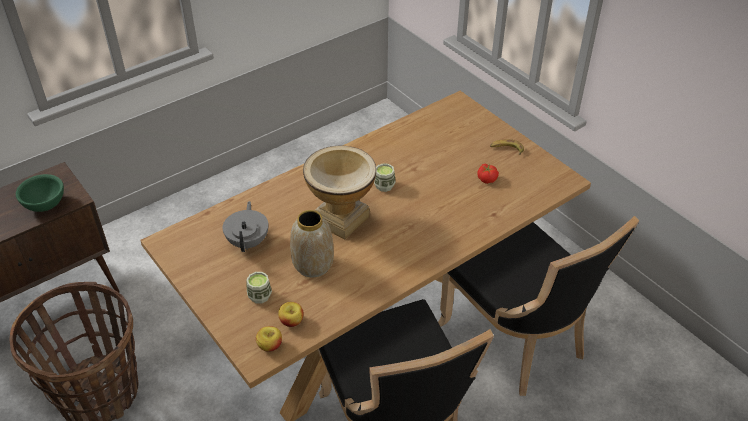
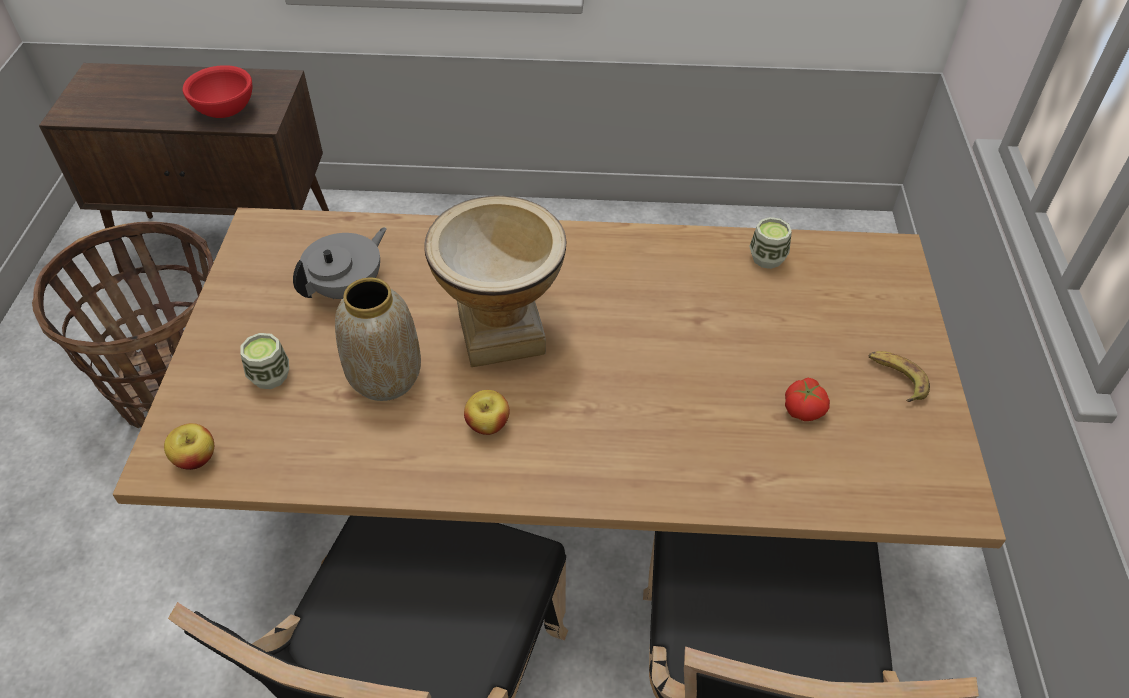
camera: 40 degrees right, 5 degrees up
green bowl [16,174,64,212] -> red bowl [183,65,252,118]
apple [278,302,304,327] -> apple moved to [464,390,510,435]
cup [374,163,396,192] -> cup moved to [749,217,792,269]

